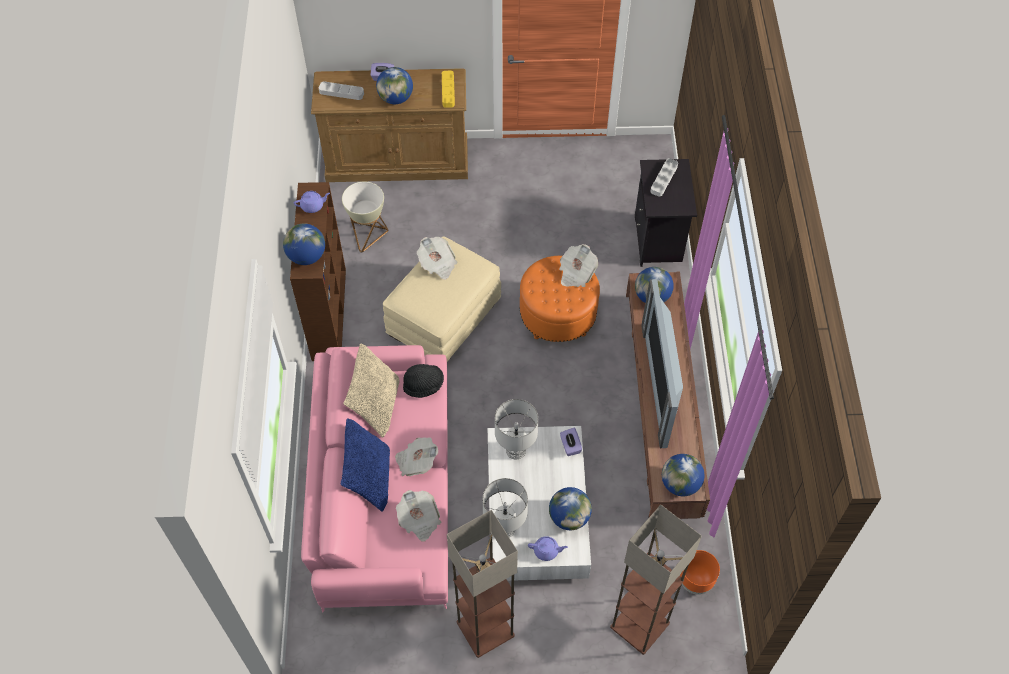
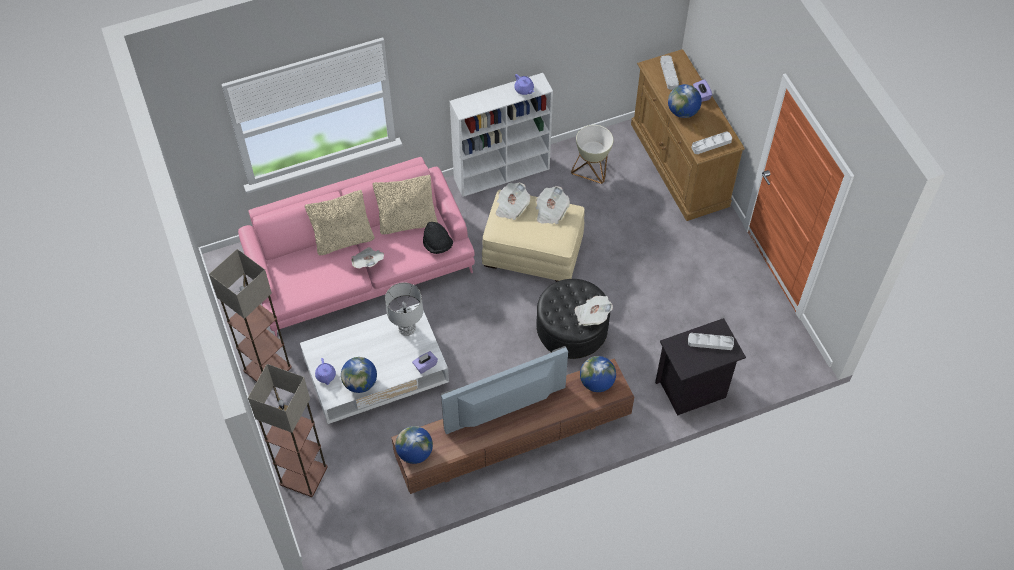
camera: 70 degrees right, 0 degrees up
globe [283,223,325,265] -> none
brown bookcase [290,182,346,361] -> white bookcase [450,73,553,197]
blue pillow [341,418,390,512] -> beige pillow [305,190,375,255]
newspaper [396,490,441,542] -> newspaper moved to [496,183,530,220]
yellow tray [442,71,455,108] -> grey tray [691,131,732,154]
white table lamp [483,478,528,537] -> none
orange ottoman [520,256,600,342] -> black ottoman [536,279,610,359]
orange planter [679,550,720,595] -> none

